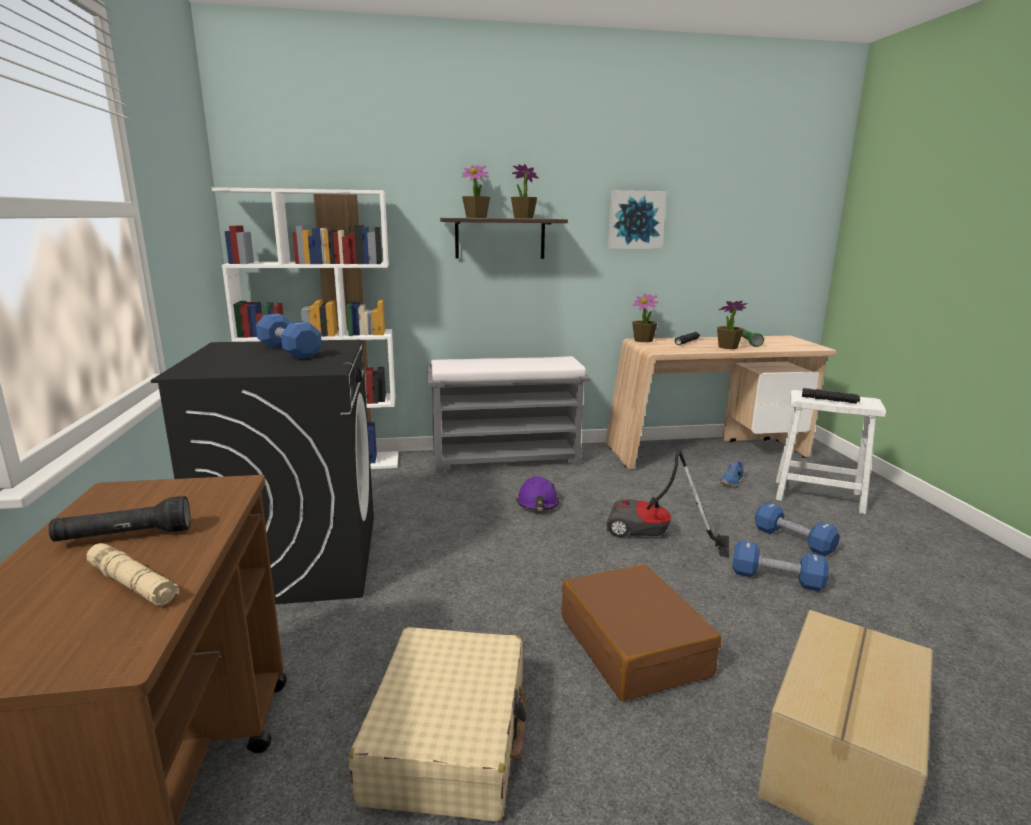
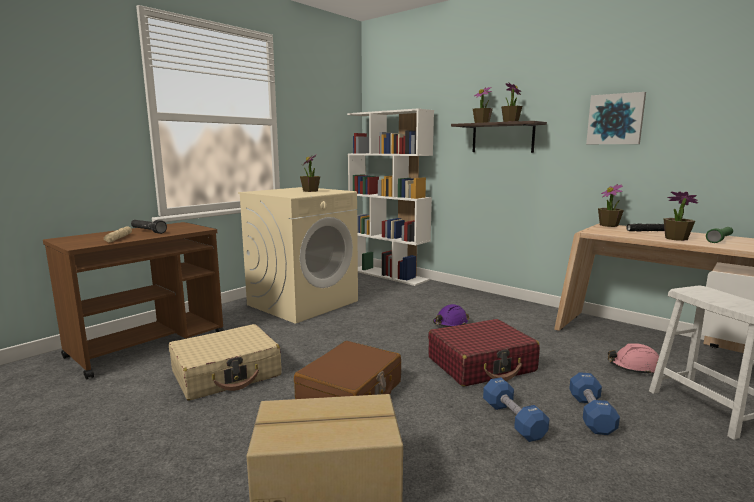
camera: 50 degrees right, 5 degrees down
black washing machine [151,340,374,604] -> beige washing machine [238,187,358,324]
blue dumbbell [256,313,322,359] -> potted plant [300,154,320,192]
grey bench [427,356,590,473] -> none
vacuum cleaner [607,451,729,558] -> red suitcase [428,319,540,386]
blue shoe [720,460,744,487] -> pink hard hat [608,343,659,375]
black flashlight [802,388,860,404] -> none

